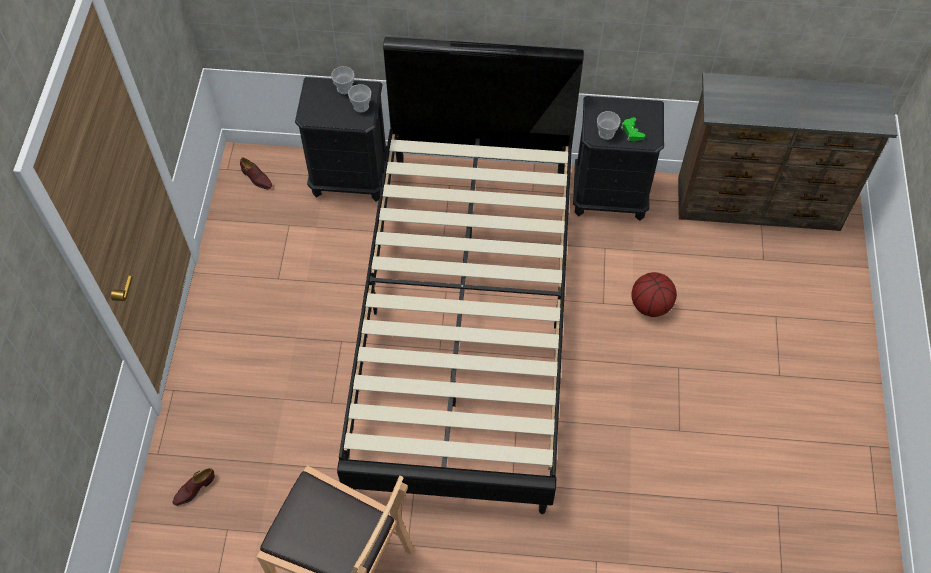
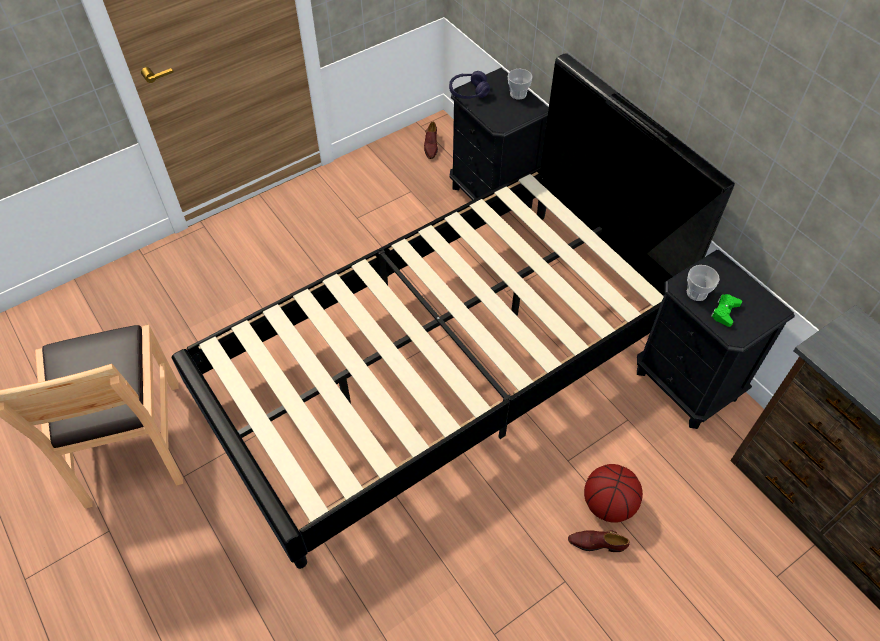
camera: 50 degrees right, 5 degrees down
brown shoe [172,468,215,506] -> brown shoe moved to [568,530,630,552]
cup [348,84,371,112] -> none
none -> purple headphones [449,71,490,99]

